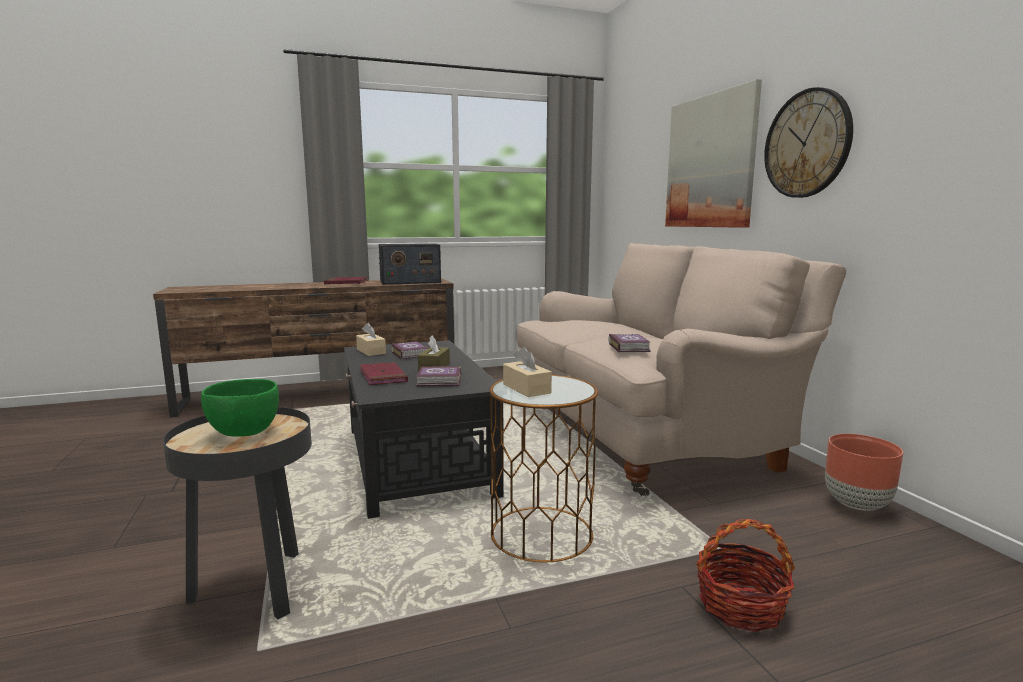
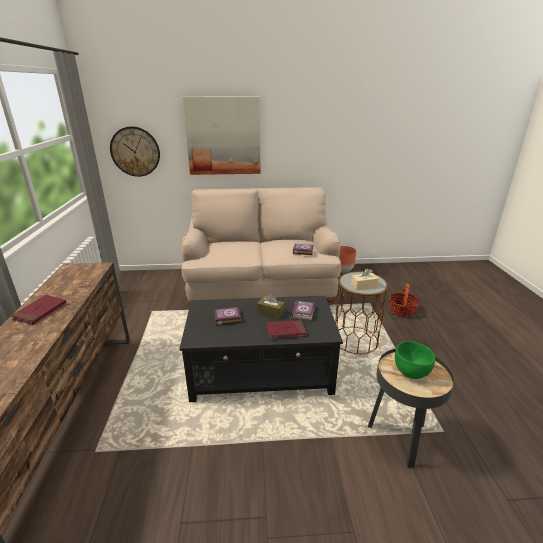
camera: 75 degrees left, 15 degrees up
beige tissue box [356,323,386,356] -> none
radio [379,243,441,285] -> none
wall clock [764,87,853,198] -> wall clock moved to [110,126,160,177]

